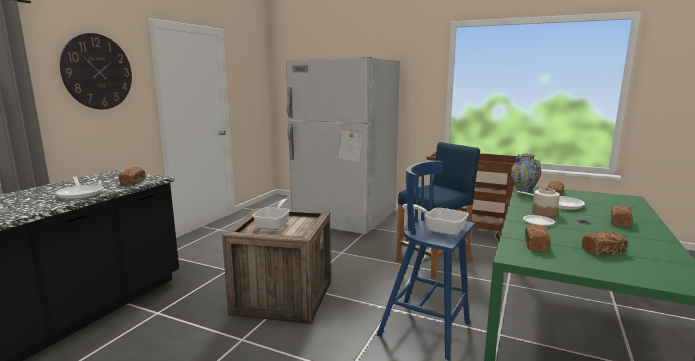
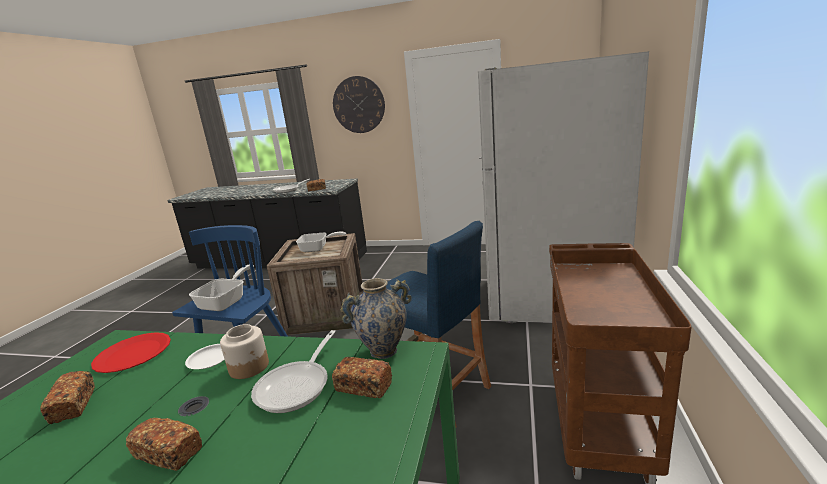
camera: 80 degrees right, 5 degrees up
bread [525,225,550,252] -> red plate [91,332,171,373]

